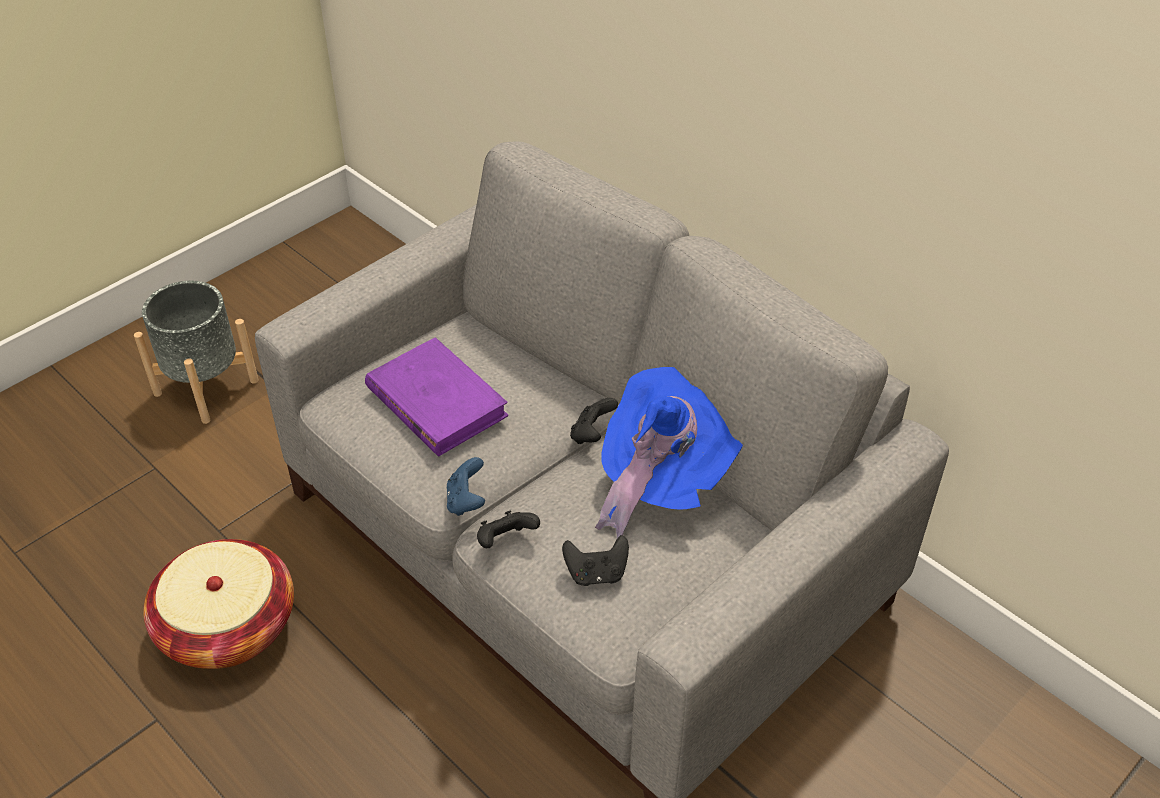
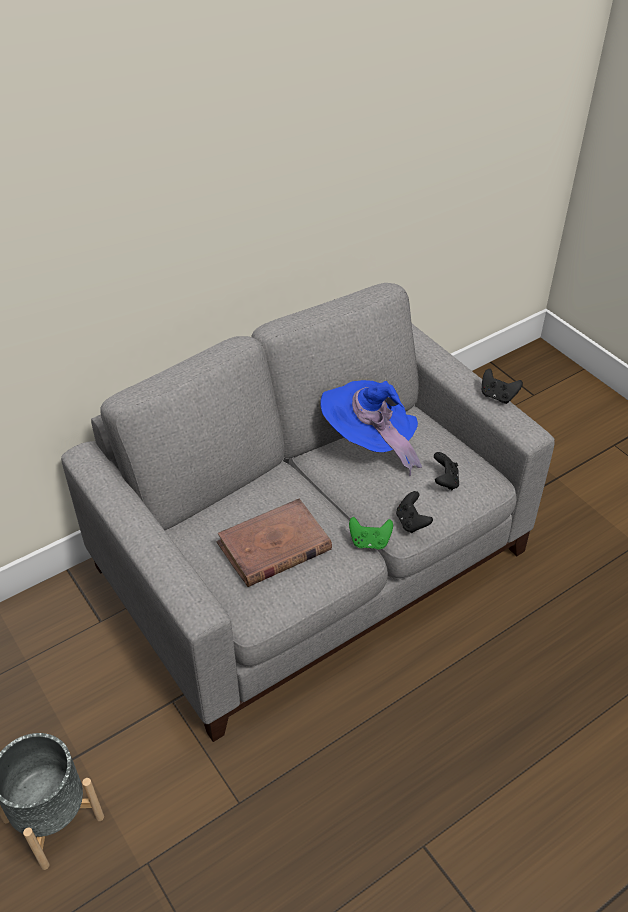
camera: 80 degrees left, 0 degrees up
basket [143,539,294,669] -> none
purple book [365,337,508,456] -> brown book [216,498,332,587]
blue game controller [447,457,485,516] -> green game controller [349,517,393,550]
black game controller [570,398,618,444] -> black game controller moved to [482,369,523,404]

